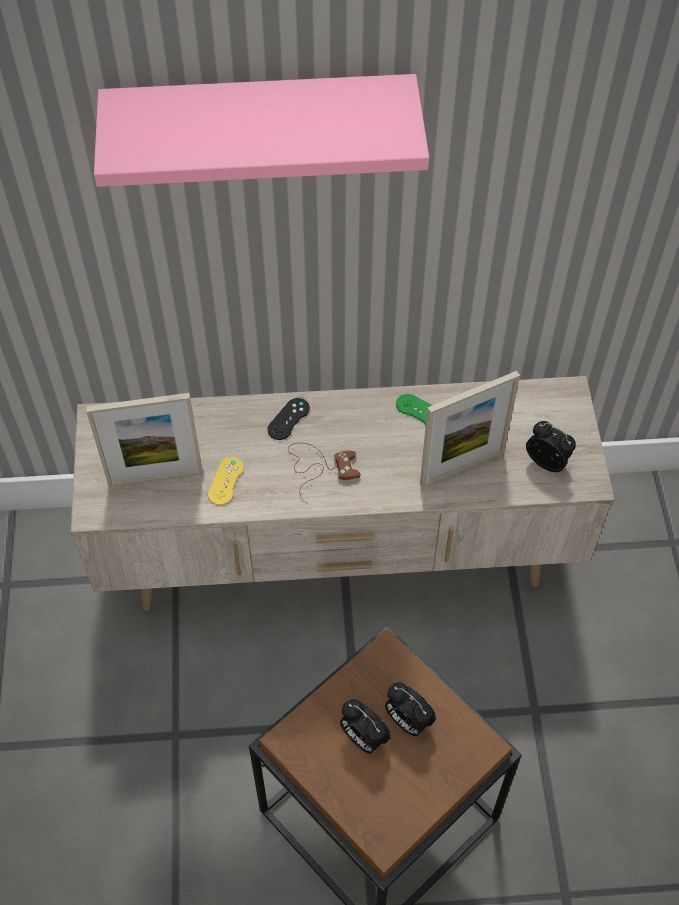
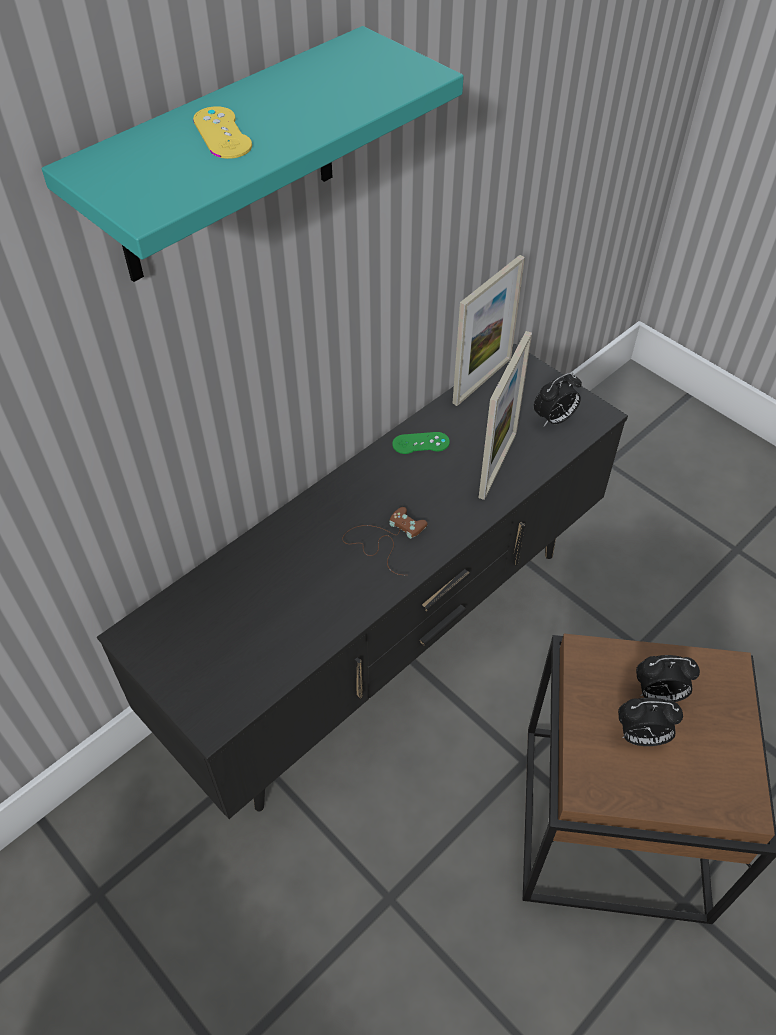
camera: 40 degrees left, 5 degrees down
beige tv stand [71,376,615,611] -> black tv stand [97,343,628,819]
picture frame [86,393,203,487] -> picture frame moved to [452,255,525,406]
pink shelf [94,74,429,187] -> turquoise shelf [42,26,464,282]
yellow game controller [208,457,244,505] -> yellow game controller moved to [193,106,252,159]
black game controller [267,398,310,440] -> none
alarm clock [526,421,576,472] -> alarm clock turned 150 degrees clockwise [534,372,582,426]

